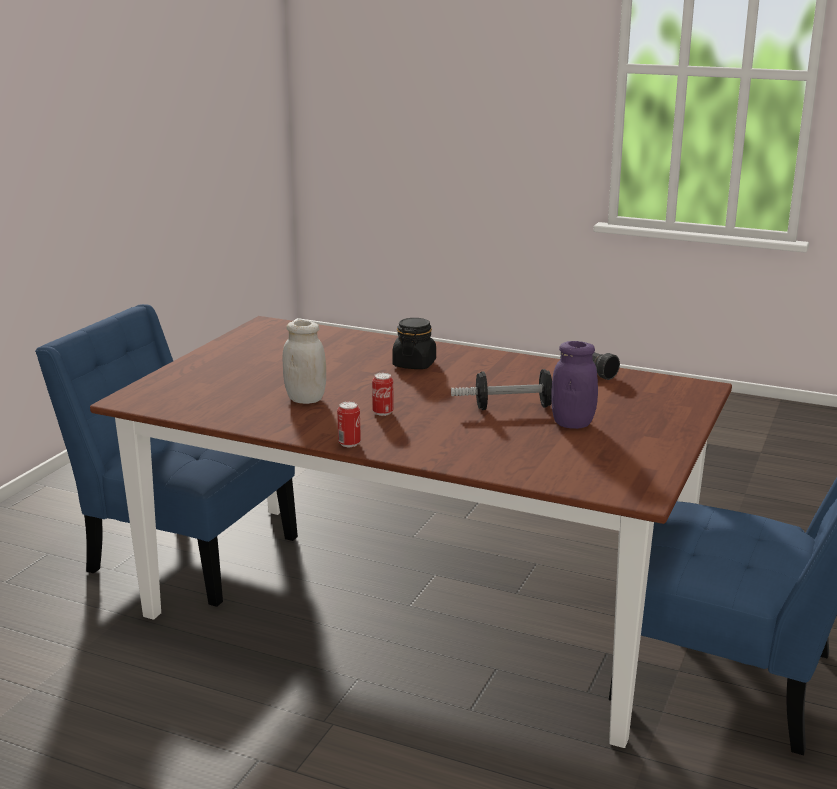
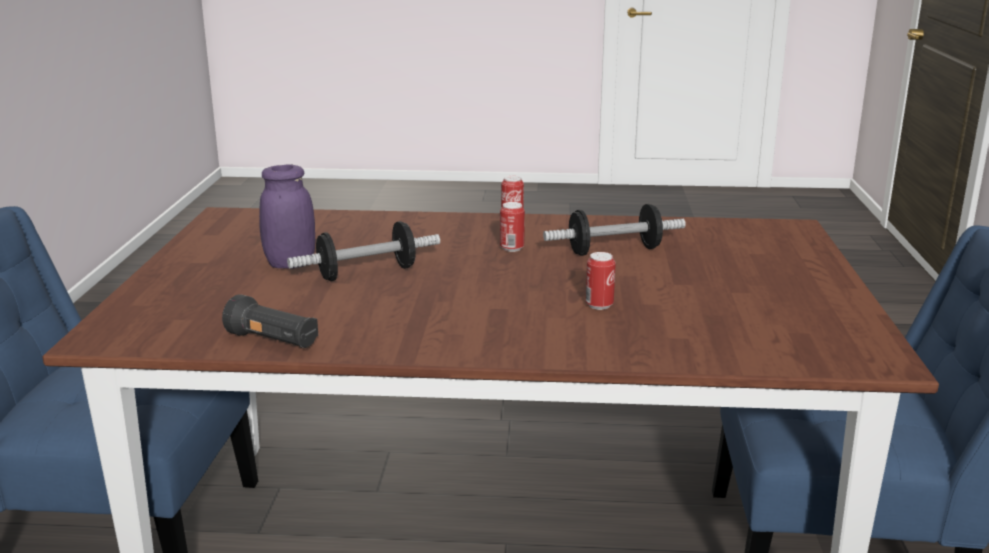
camera: 160 degrees right, 0 degrees up
white jar [282,320,326,404] -> dumbbell [543,204,686,256]
black jar [392,318,436,369] -> none
none -> can [586,252,616,310]

